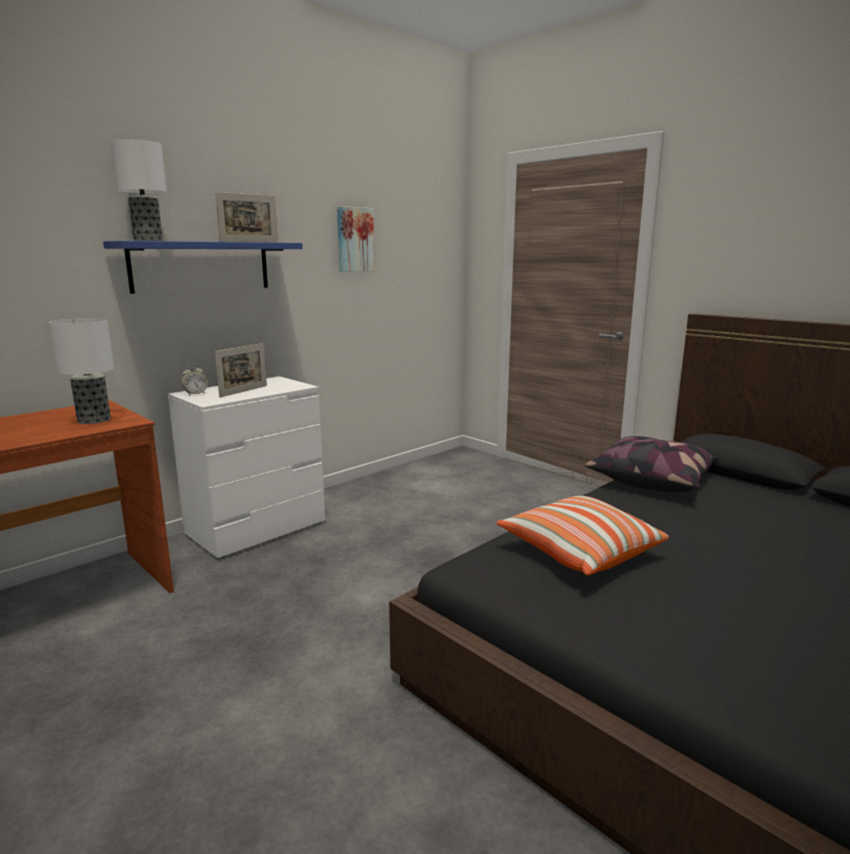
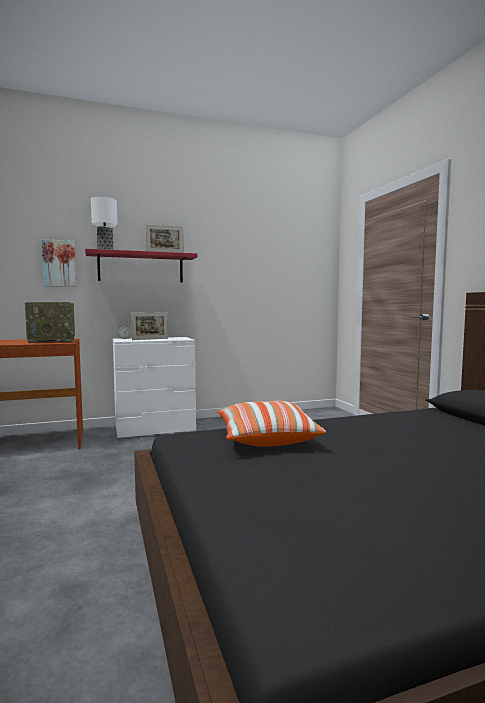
camera: 25 degrees right, 10 degrees down
table lamp [49,318,114,424] -> radio [25,302,75,343]
blue shelf [103,241,303,294] -> red shelf [85,249,198,283]
picture [337,206,375,272] -> picture moved to [42,239,77,287]
pillow [585,436,719,492] -> none

